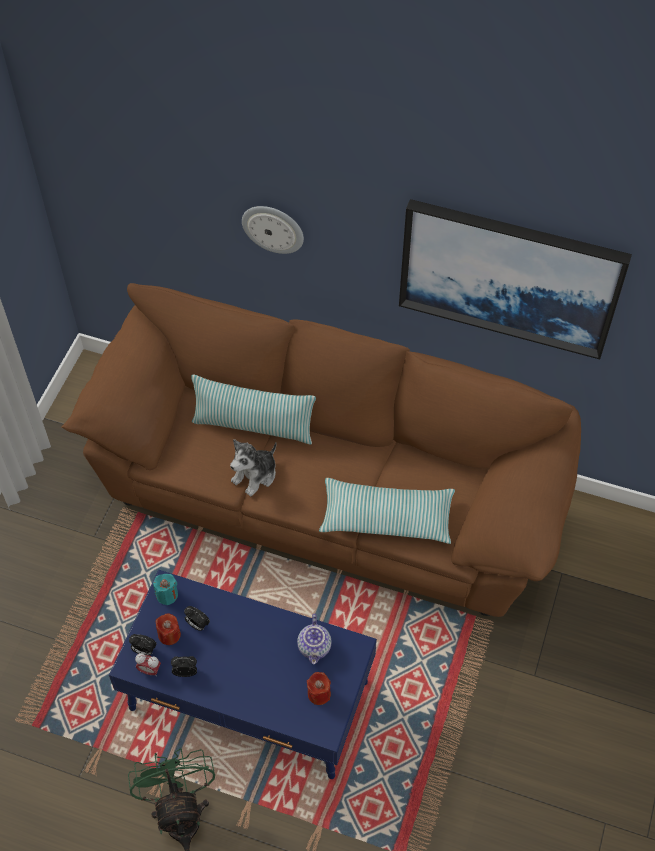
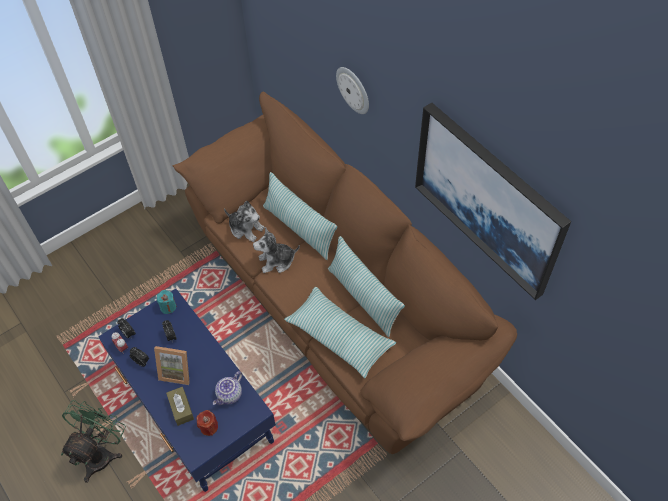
camera: 35 degrees right, 0 degrees up
red candle [156,613,181,645] -> none
none -> picture frame [154,346,190,385]
none -> brown tissue box [166,387,194,426]
none -> plush toy [224,201,265,242]
none -> pillow [328,236,405,337]

